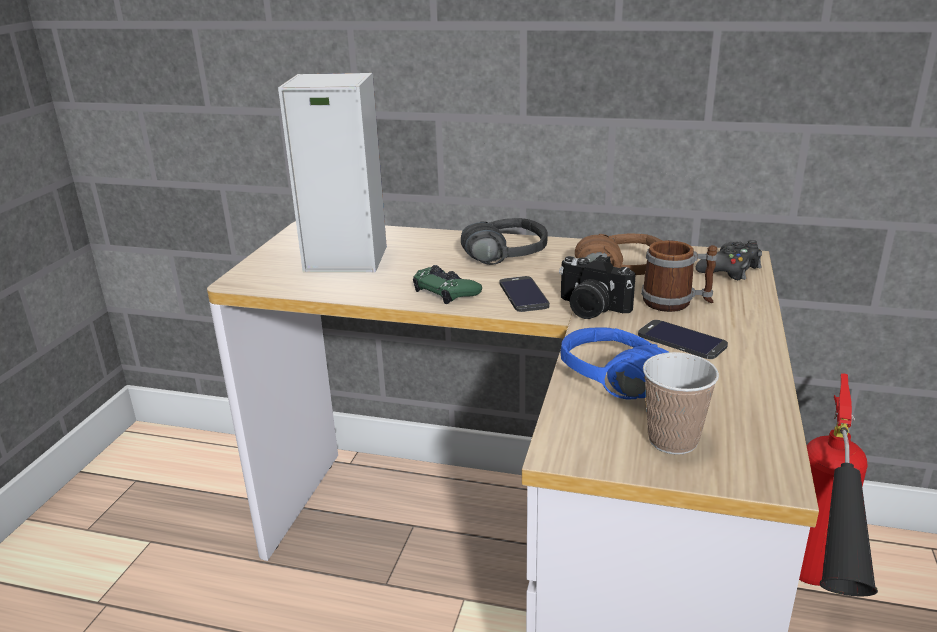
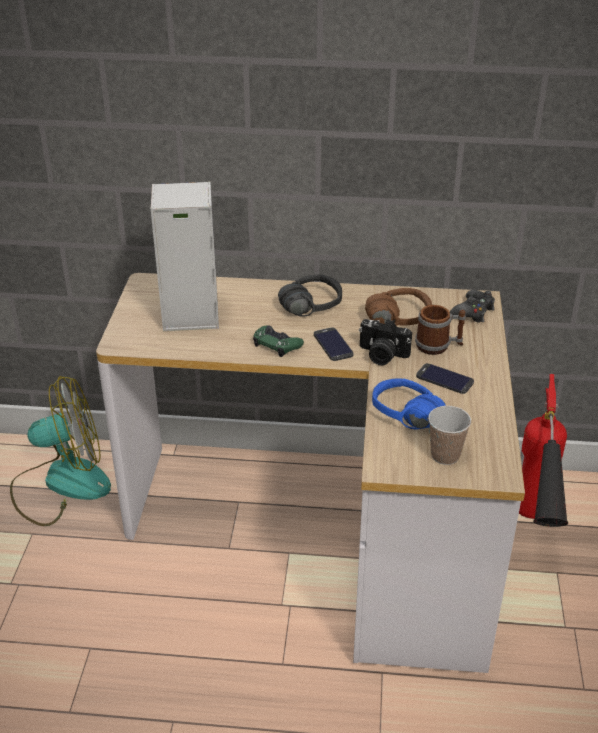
camera: 10 degrees left, 10 degrees up
none -> fan [10,376,111,526]

